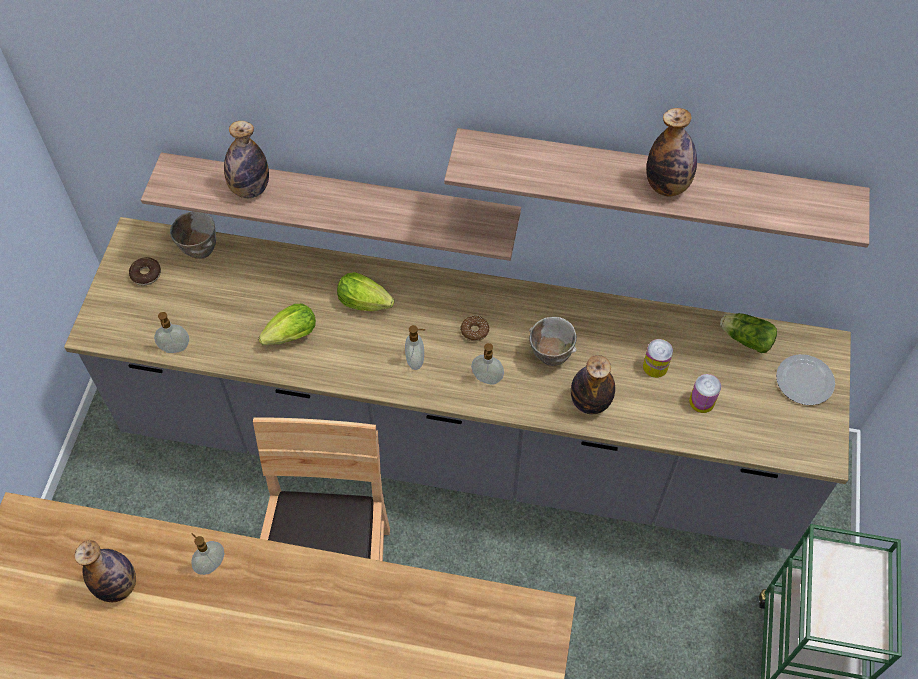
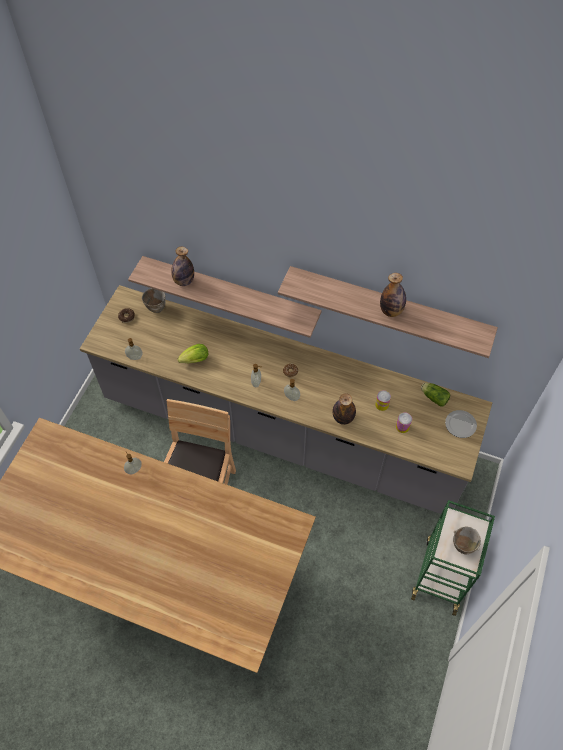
camera: 10 degrees right, 0 degrees up
bottle [74,540,136,602] -> none
lettuce [337,272,394,311] -> none
bowl [529,317,577,366] -> bowl moved to [453,527,481,554]

